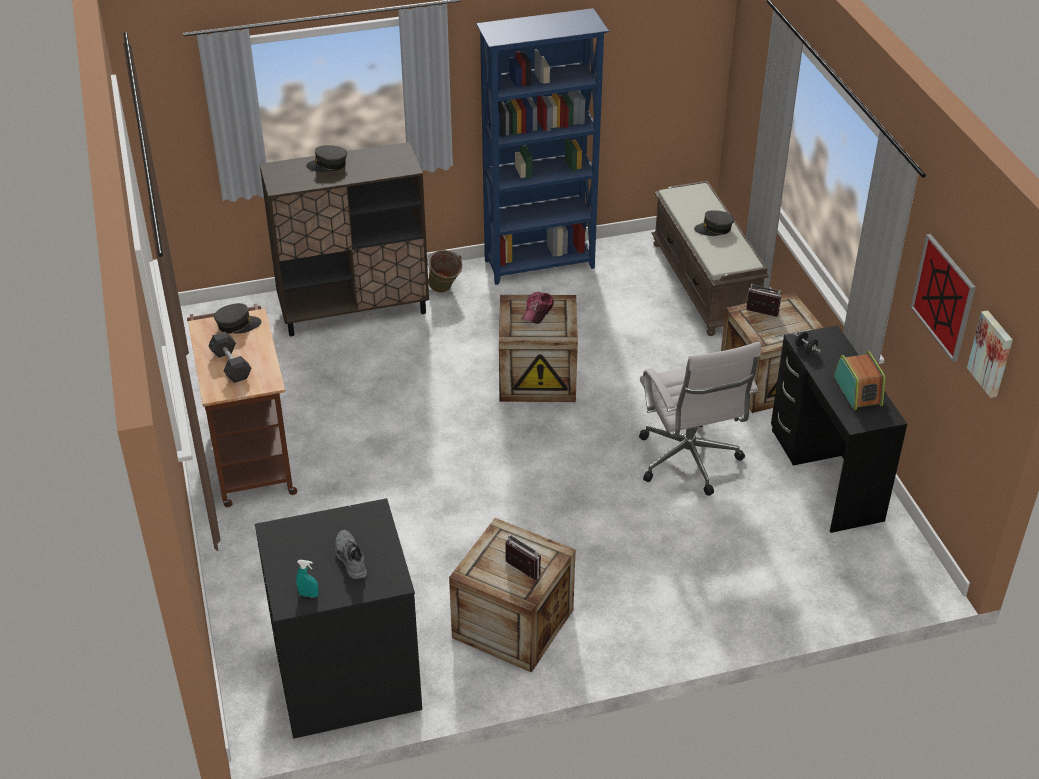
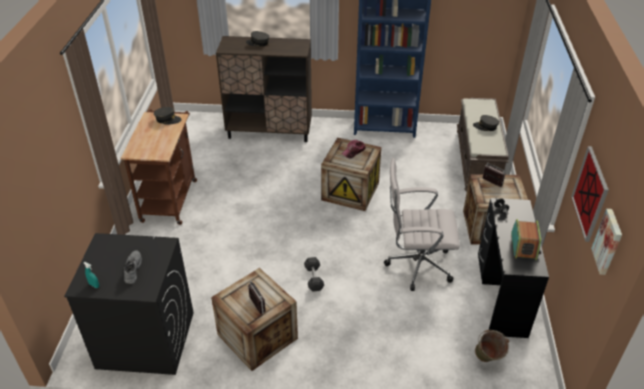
camera: 20 degrees right, 0 degrees up
grey dumbbell [208,332,252,383] -> grey dumbbell moved to [304,257,324,292]
green bucket [427,250,463,293] -> green bucket moved to [475,330,509,362]
white office chair [639,342,761,496] -> white office chair turned 90 degrees clockwise [384,158,460,291]

